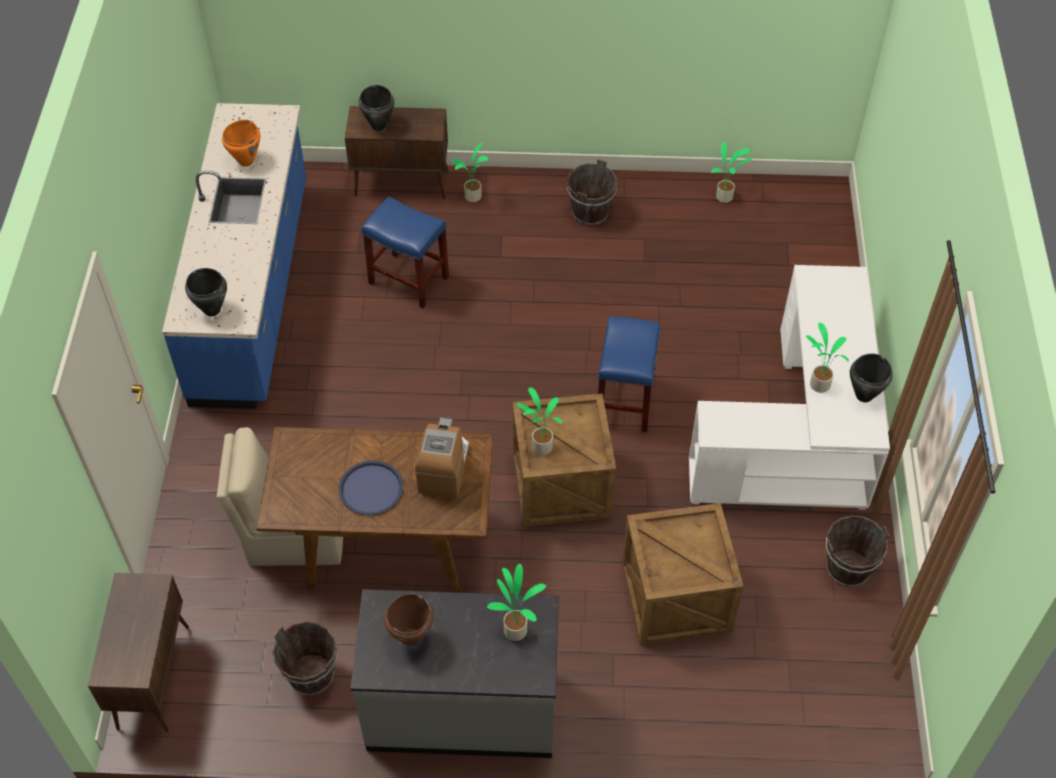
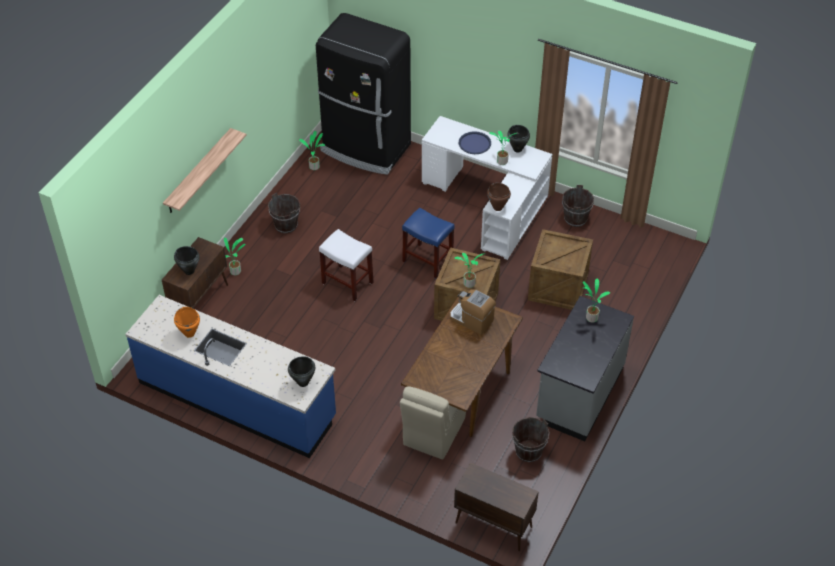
camera: 65 degrees left, 5 degrees down
blue tray [339,460,403,516] -> blue tray moved to [459,131,491,154]
blue stool [362,196,449,309] -> none
brown cooking pot [384,593,433,646] -> brown cooking pot moved to [487,183,511,211]
none -> shelf [163,128,246,213]
none -> black fridge [316,13,411,175]
none -> white stool [319,229,374,301]

